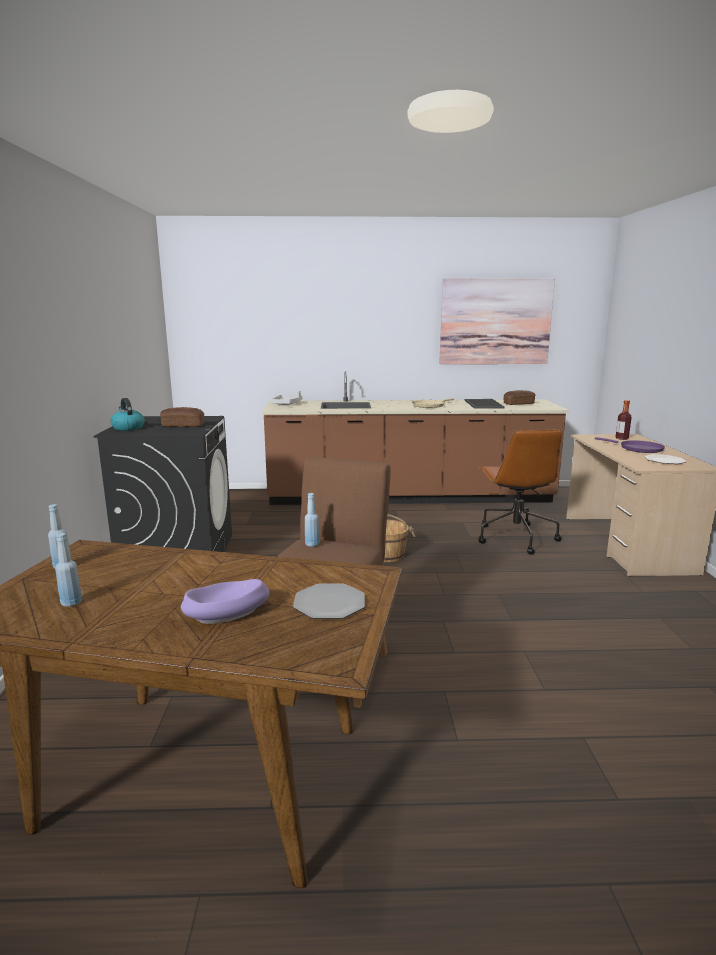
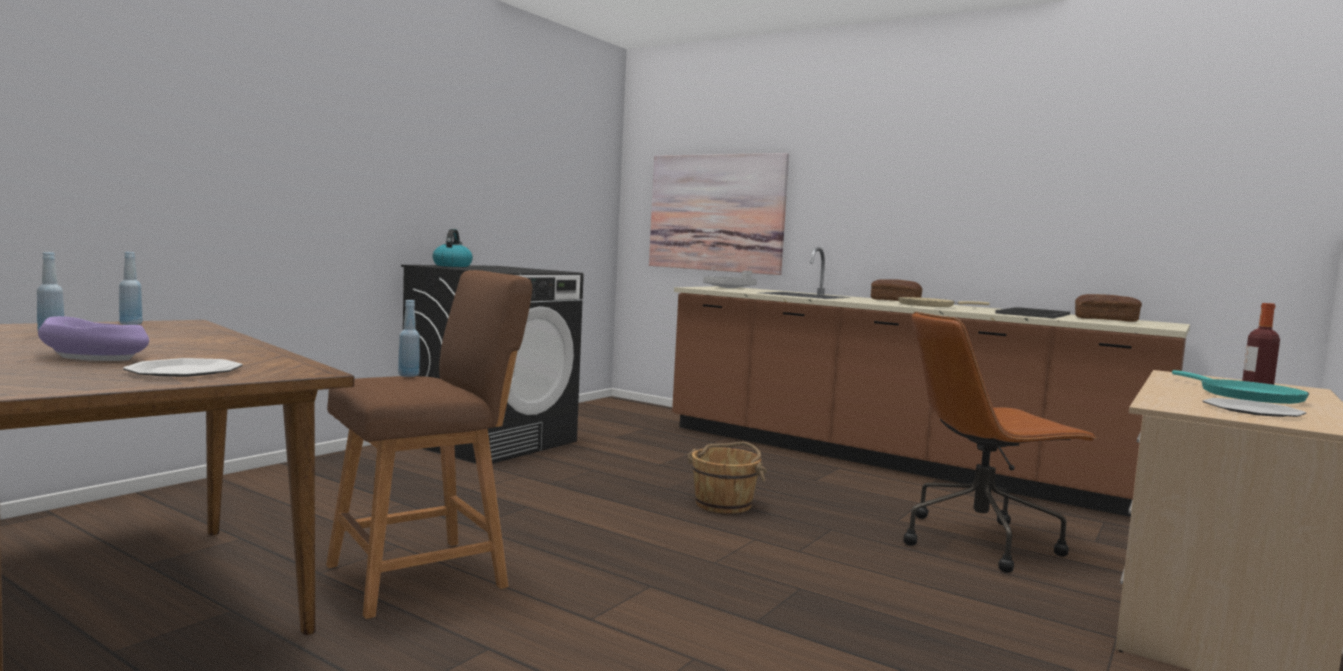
camera: 35 degrees right, 10 degrees down
bread [160,407,204,427] -> bread moved to [871,279,922,301]
picture [439,278,555,364] -> picture moved to [649,153,789,275]
brown office chair [478,429,562,555] -> brown office chair turned 45 degrees clockwise [904,312,1098,573]
purple frying pan [595,437,665,453] -> turquoise frying pan [1172,370,1309,404]

